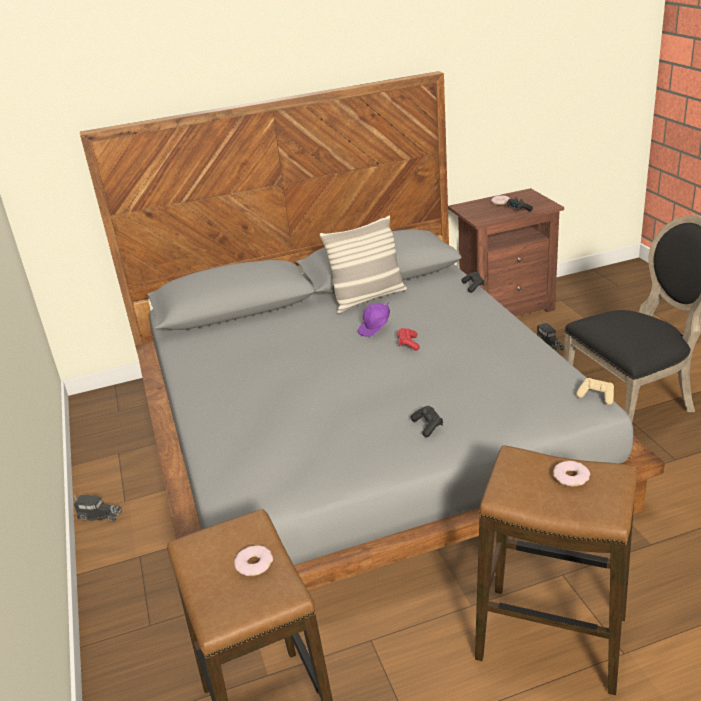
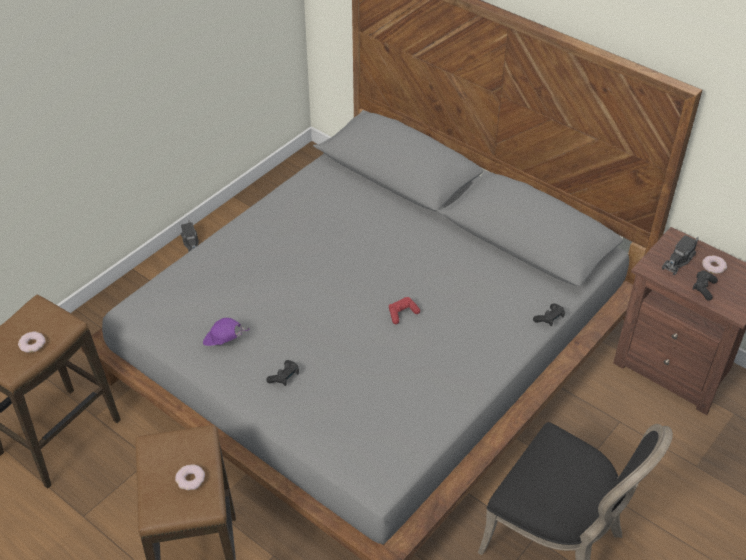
camera: 55 degrees right, 15 degrees up
pillow [320,215,407,313] -> none
purple cap [358,302,390,337] -> purple cap moved to [203,318,249,346]
toy truck [536,321,564,350] -> toy truck moved to [662,235,698,276]
beige game controller [576,378,614,405] -> none

